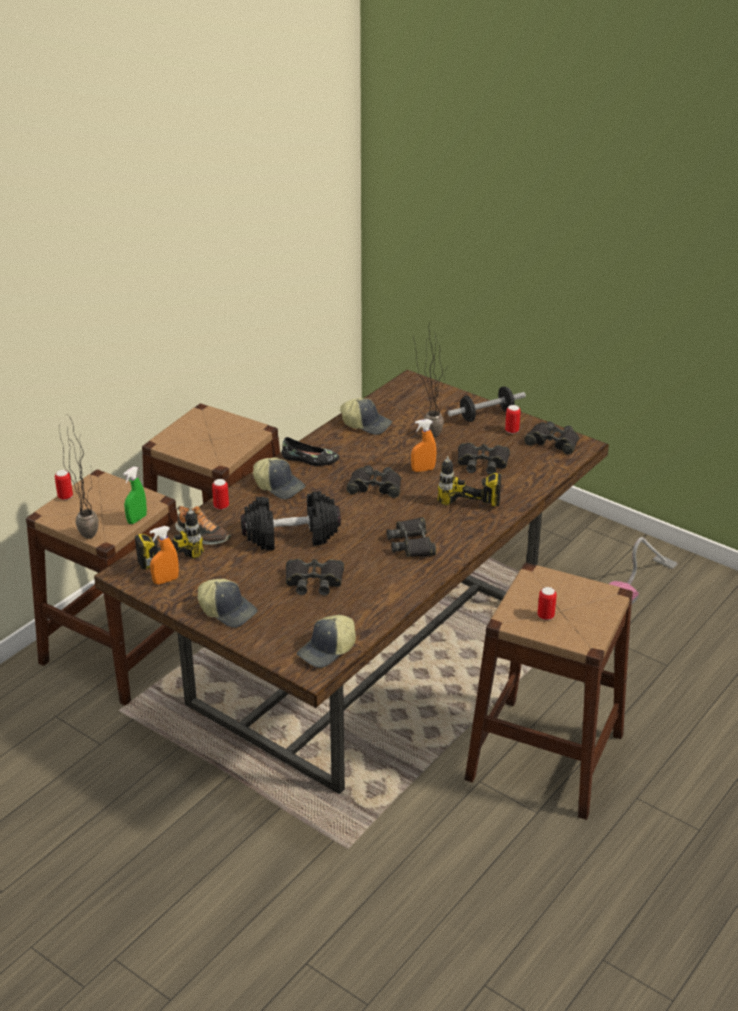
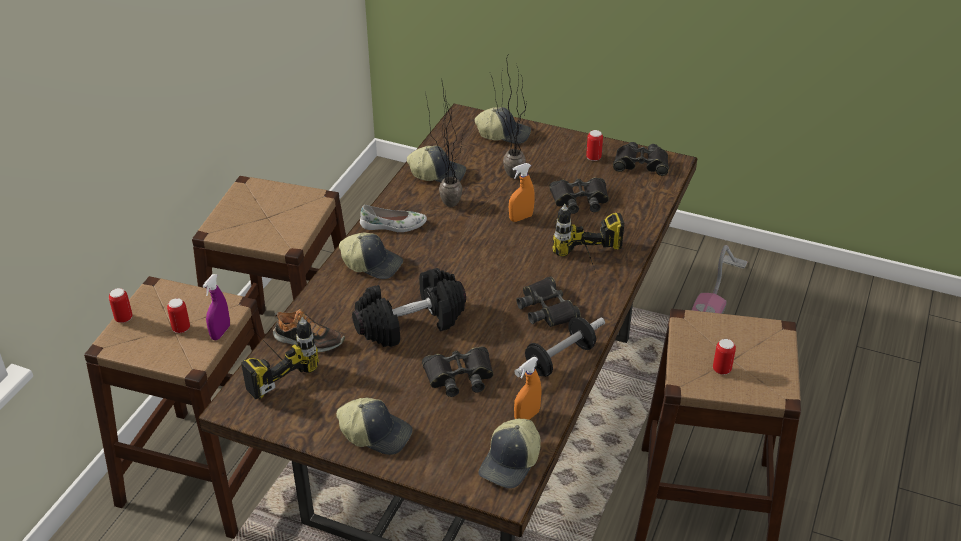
camera: 15 degrees left, 5 degrees up
potted plant [59,415,99,539] -> potted plant moved to [426,84,463,207]
green spray bottle [123,466,147,524] -> purple spray bottle [203,274,230,340]
orange spray bottle [150,526,179,585] -> orange spray bottle moved to [514,357,542,420]
can [212,479,229,510] -> can moved to [167,298,190,333]
black shoe [281,437,339,466] -> white shoe [360,205,427,232]
black binoculars [346,465,401,498] -> none
dumbbell [448,386,526,422] -> dumbbell moved to [514,317,605,377]
none -> cap [475,107,531,144]

